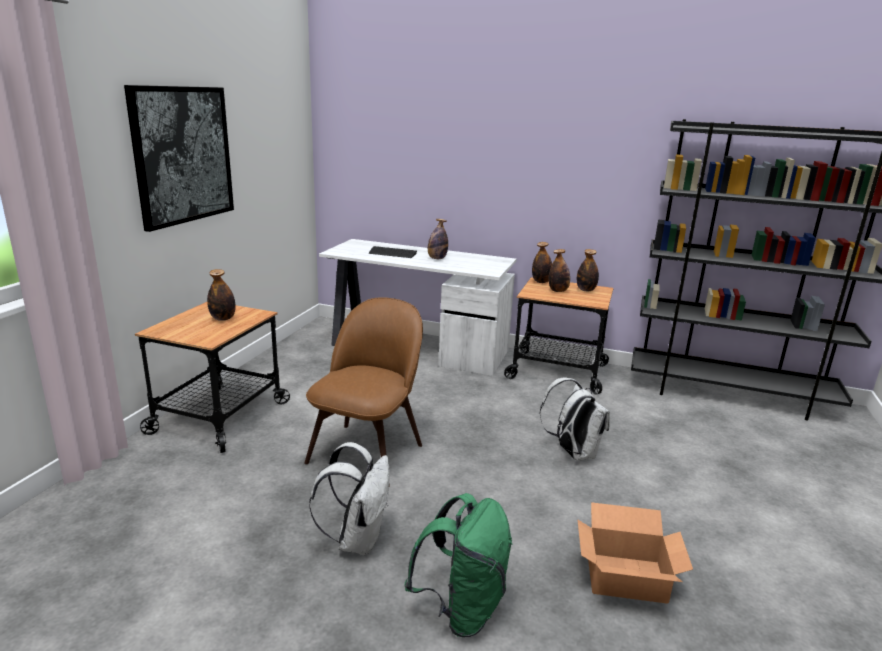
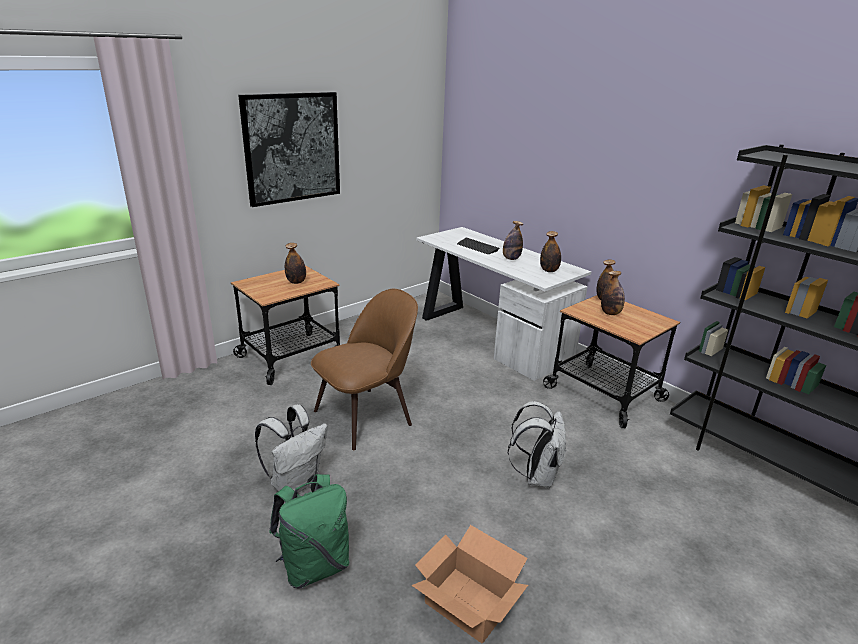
camera: 30 degrees right, 5 degrees up
bottle [577,249,599,291] -> bottle moved to [540,231,561,272]

